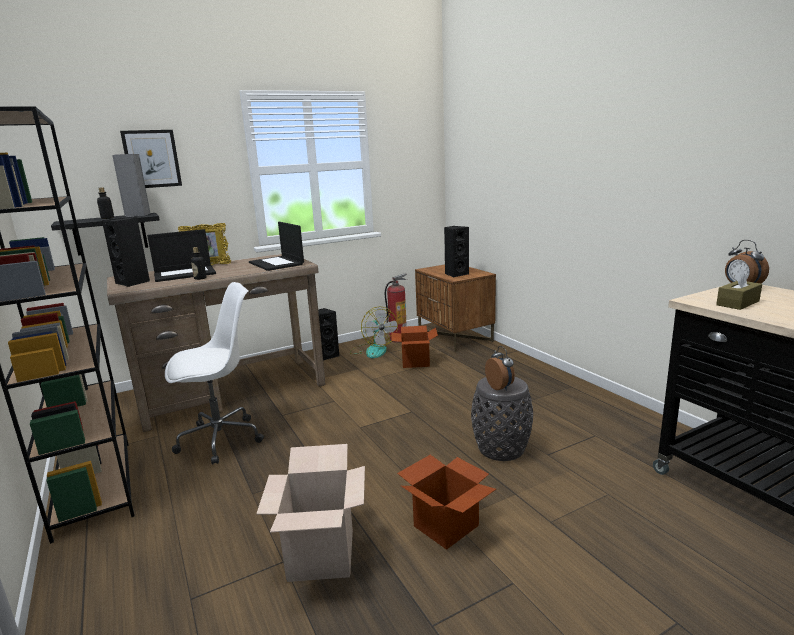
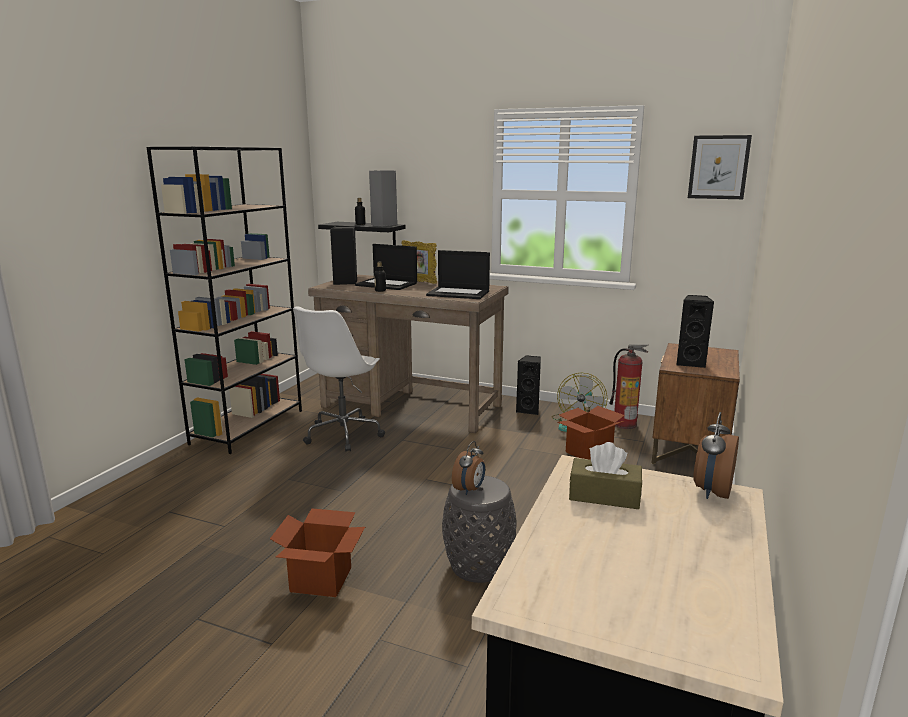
camera: 50 degrees right, 0 degrees up
picture [120,130,182,188] -> picture moved to [688,135,752,199]
white office chair [165,282,264,464] -> white office chair turned 90 degrees clockwise [293,306,385,452]
laptop [249,222,304,271] -> laptop turned 90 degrees counterclockwise [426,250,490,299]
cardboard box [256,444,365,582] -> none

